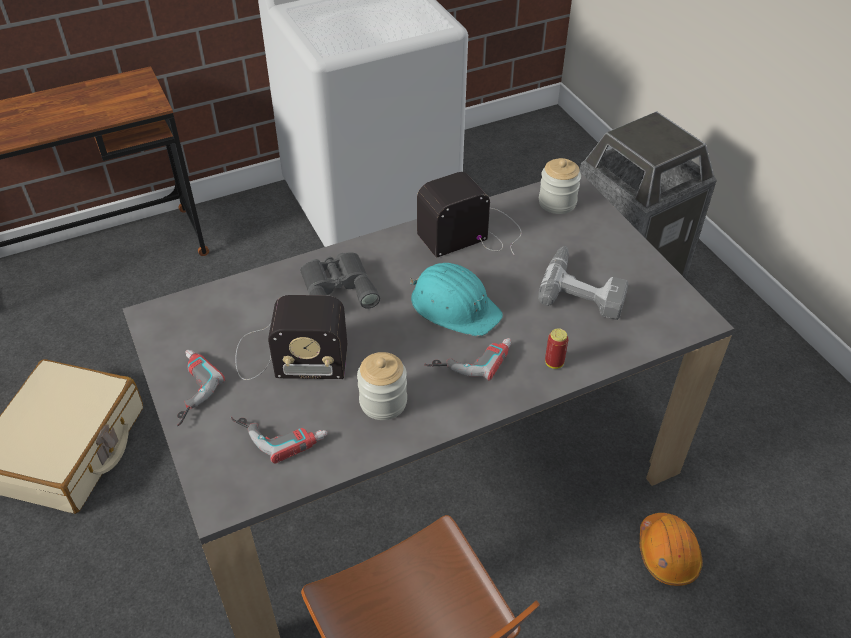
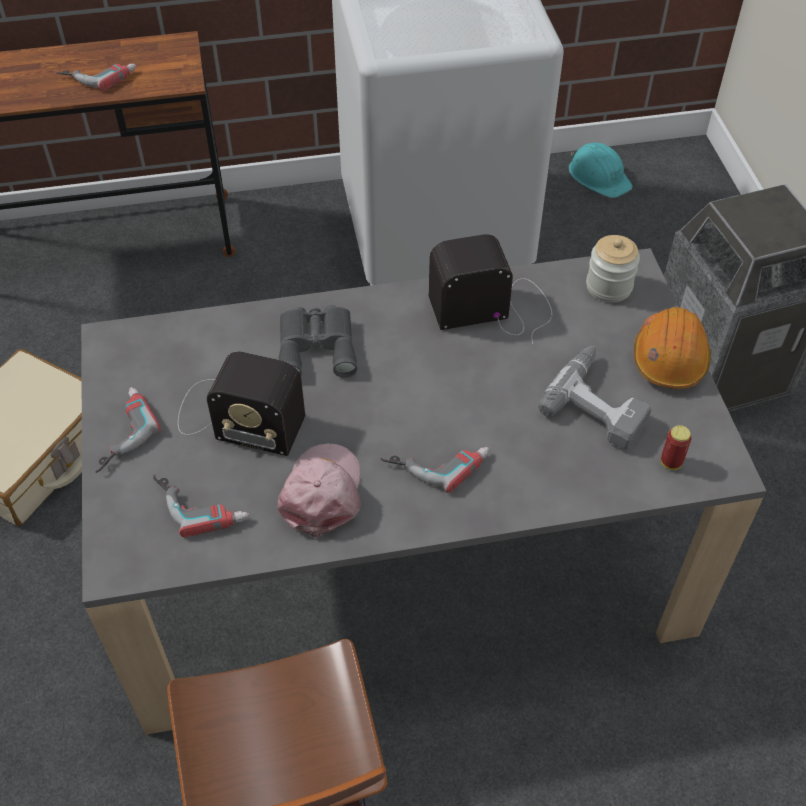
camera: 15 degrees right, 5 degrees up
jar [357,352,407,420] -> pink cap [277,443,361,538]
turquoise hard hat [410,263,503,337] -> turquoise hard hat moved to [569,143,633,198]
can [545,328,568,369] -> can moved to [661,425,691,470]
orange hard hat [640,513,703,586] -> orange hard hat moved to [634,307,711,389]
none -> power drill [56,63,136,91]

